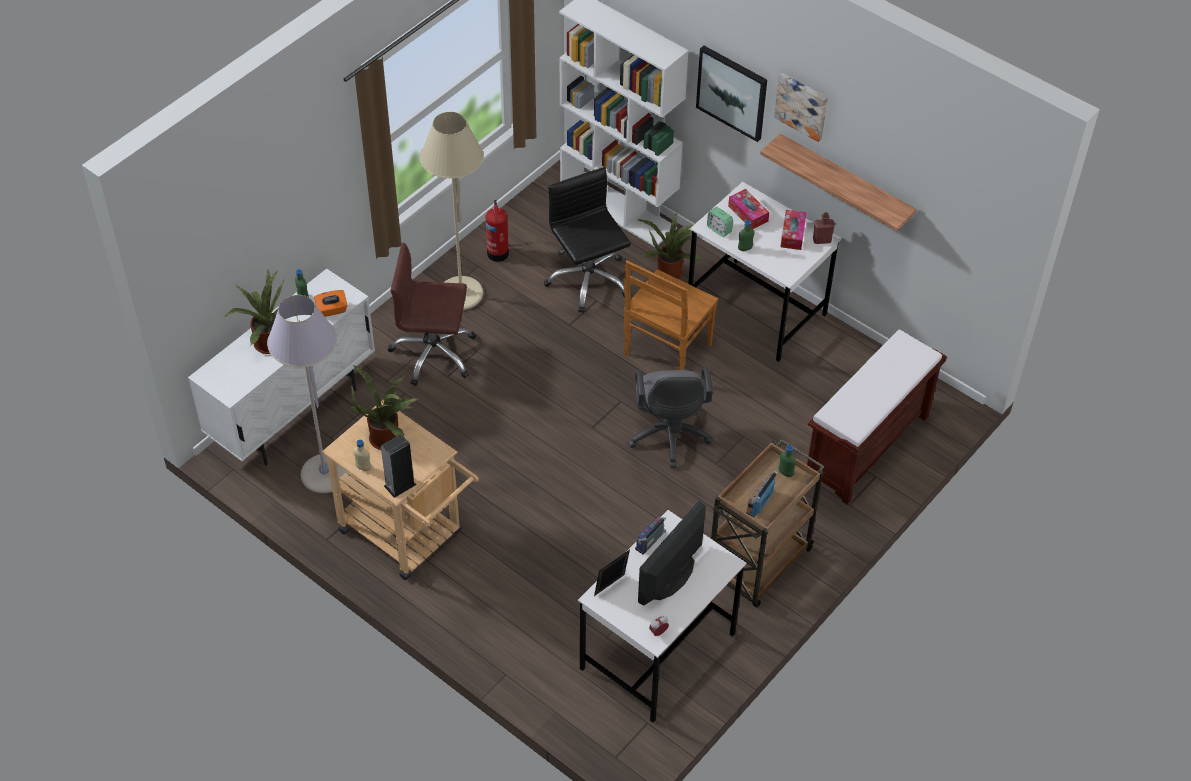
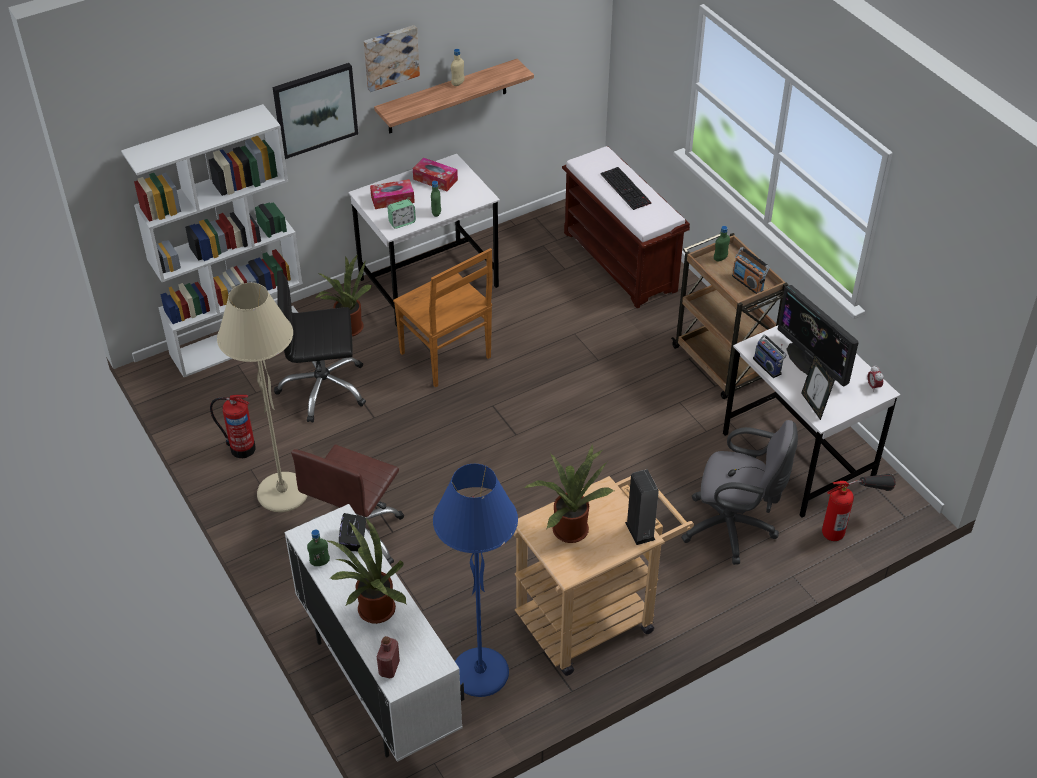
camera: 70 degrees left, 5 degrees down
grey floor lamp [267,295,349,493] -> blue floor lamp [433,464,518,697]
orange tissue box [314,290,348,317] -> black tissue box [339,513,366,551]
beige bottle [353,440,371,471] -> beige bottle moved to [451,49,465,86]
grey office chair [628,367,713,468] -> grey office chair moved to [681,420,798,565]
red bottle [813,212,835,244] -> red bottle moved to [377,636,400,678]
none -> keyboard [600,167,651,210]
none -> fire extinguisher [822,474,896,541]

